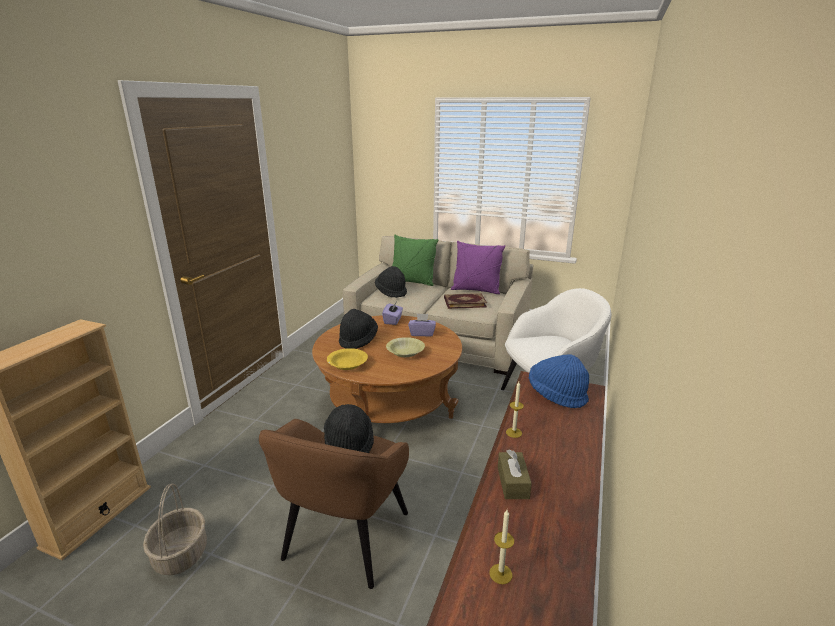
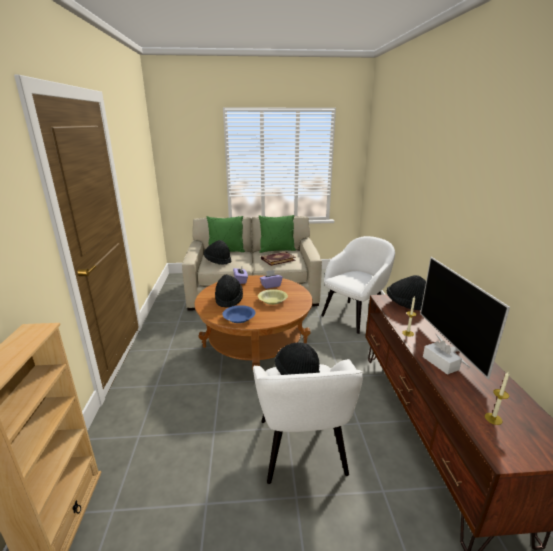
camera: 25 degrees left, 0 degrees up
basket [143,484,207,575] -> none
brown armchair [259,419,409,589] -> white armchair [253,359,363,484]
yellow bowl [327,348,368,370] -> blue bowl [222,305,256,323]
purple pillow [451,241,505,294] -> green pillow [259,215,296,253]
brown tissue box [498,450,532,499] -> white tissue box [423,341,462,375]
blue hat [529,354,589,408] -> black hat [387,275,426,310]
none -> television [420,257,510,379]

